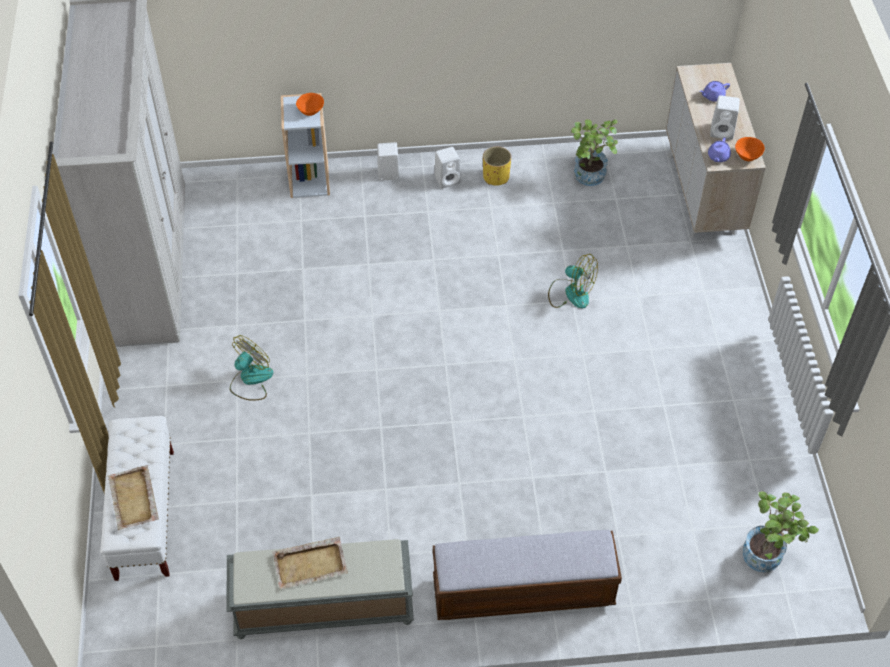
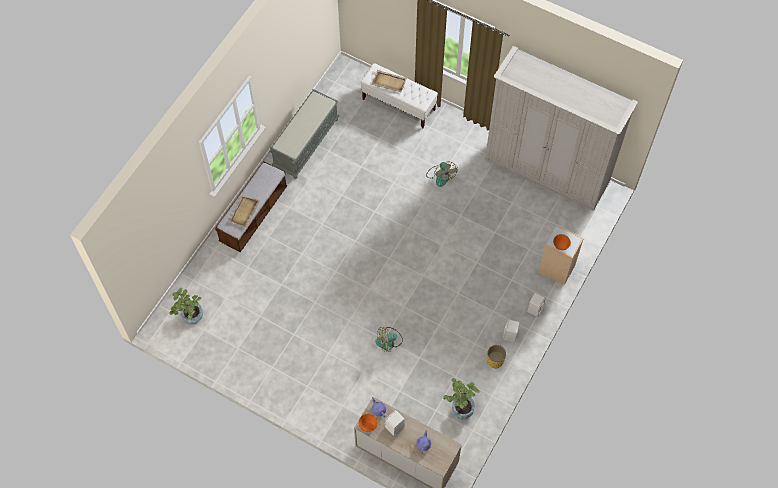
camera: 125 degrees right, 10 degrees up
beige tray [273,537,348,590] -> beige tray moved to [228,195,260,228]

